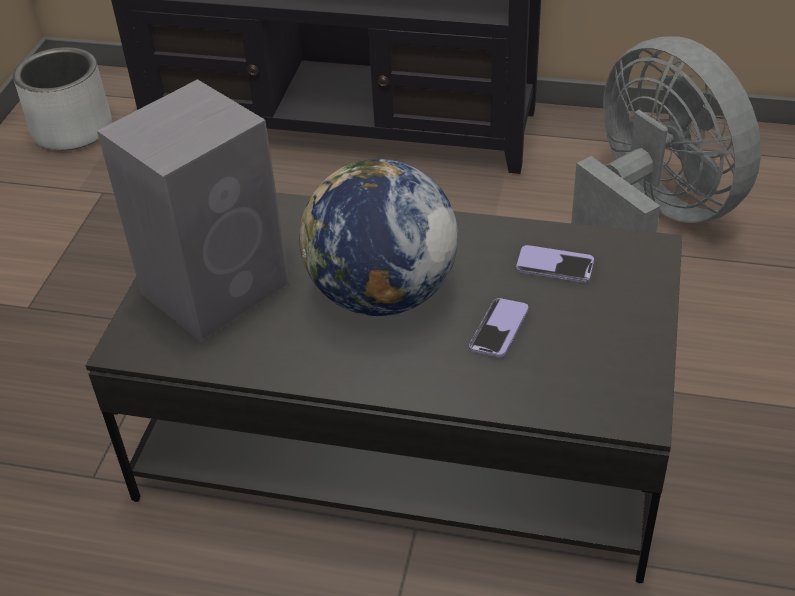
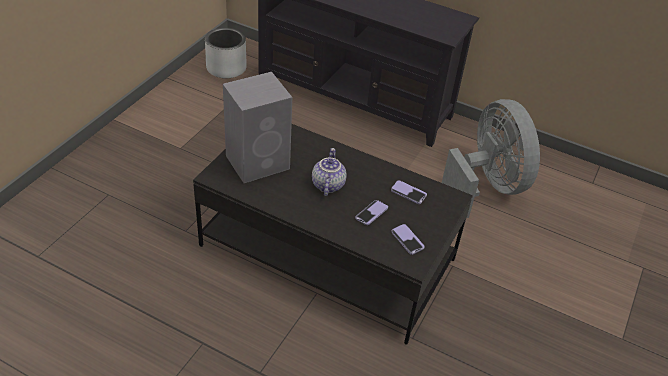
camera: 10 degrees right, 0 degrees up
globe [299,159,458,316] -> teapot [312,148,347,196]
none -> phone [391,224,425,255]

